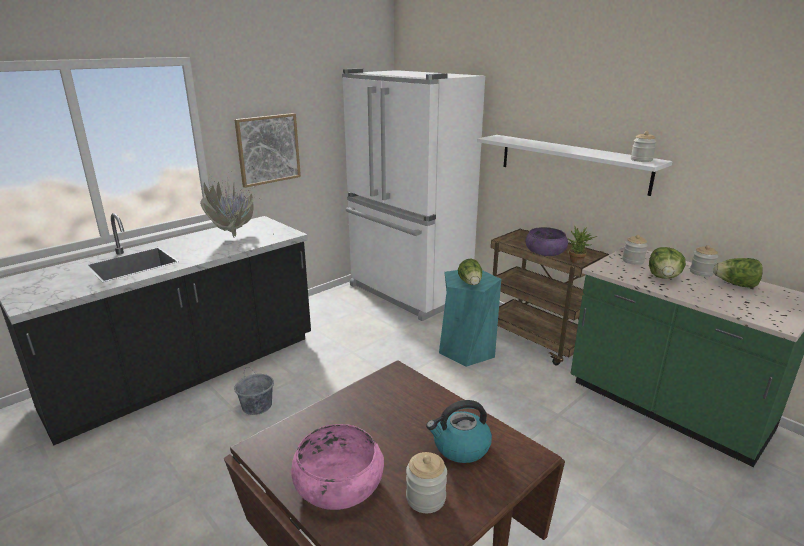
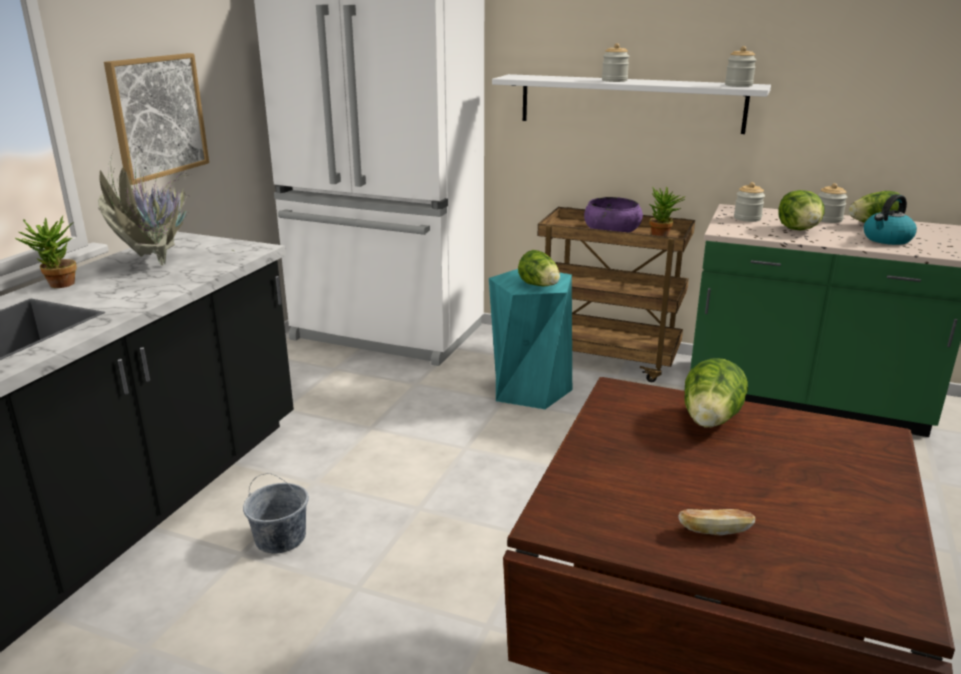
camera: 25 degrees left, 0 degrees up
pink bowl [291,424,384,510] -> bread [678,509,755,535]
jar [406,452,447,513] -> jar moved to [602,43,629,82]
kettle [426,400,492,463] -> kettle moved to [864,194,917,245]
none -> potted plant [15,216,77,288]
none -> lettuce [685,358,748,428]

